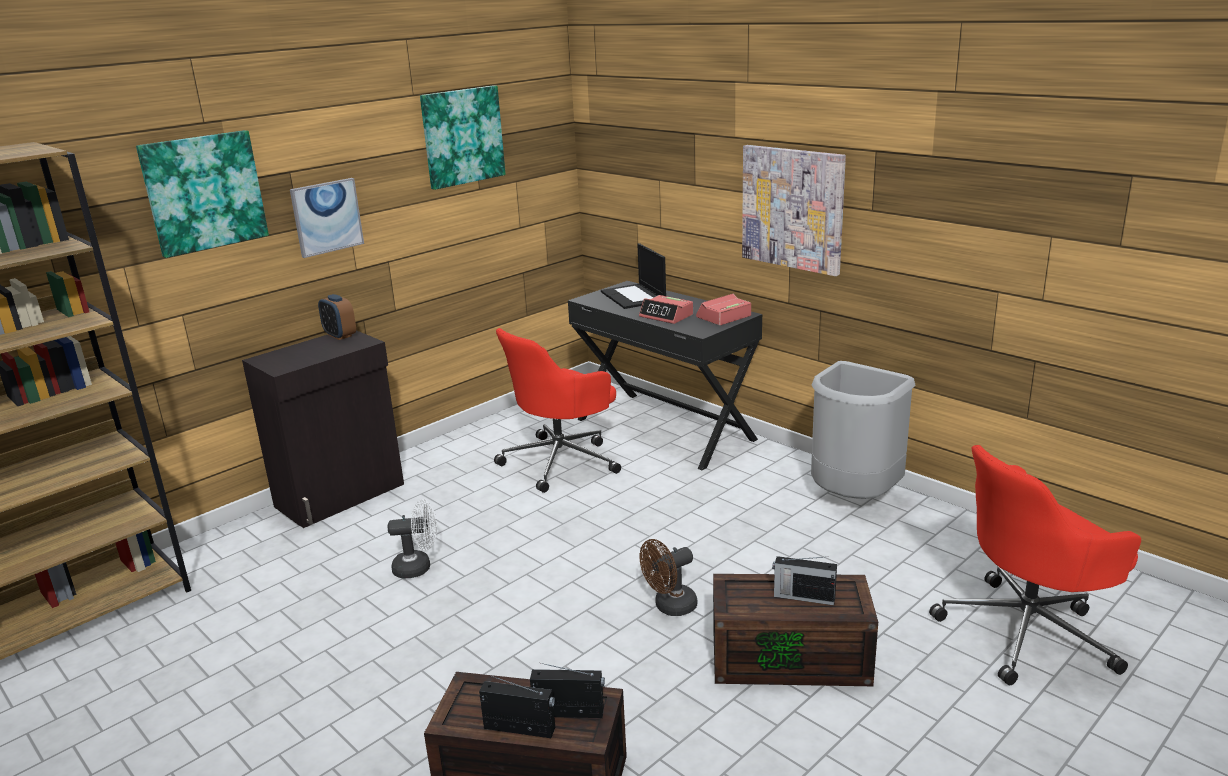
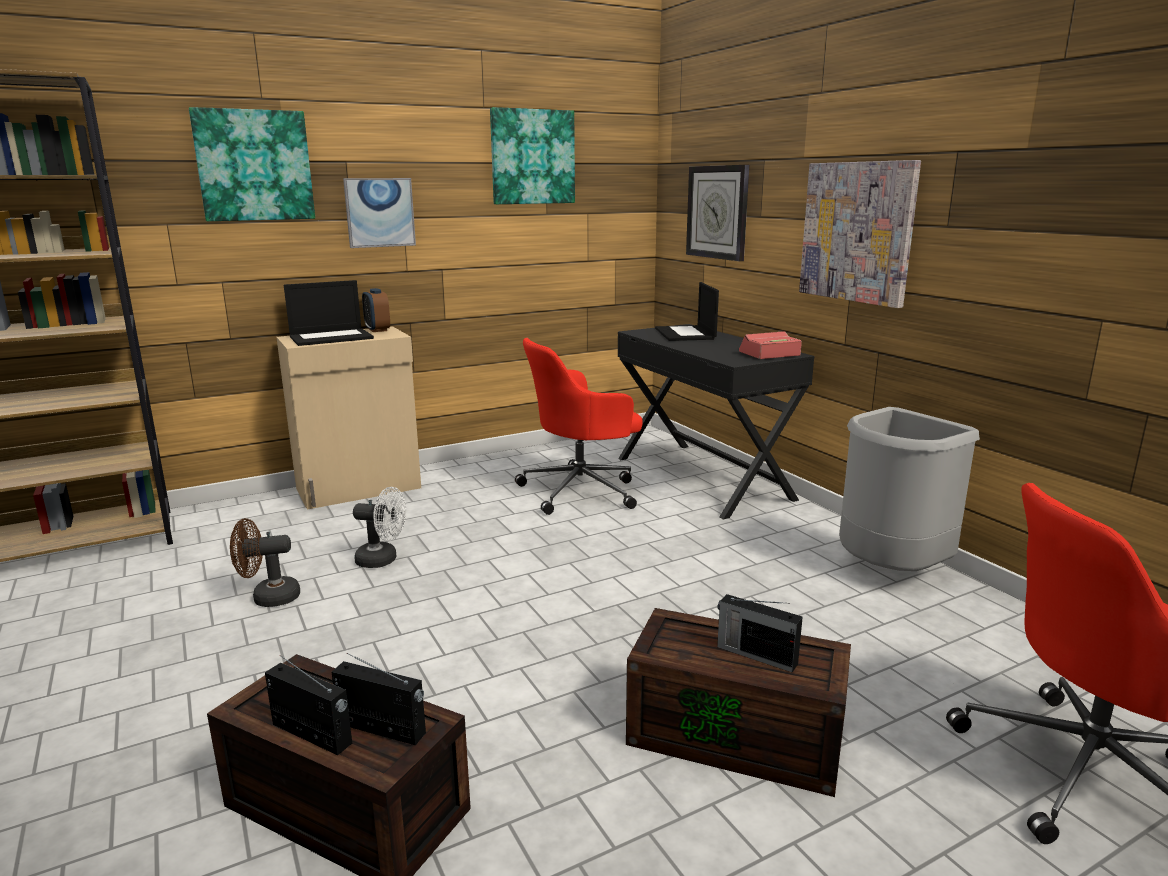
camera: 15 degrees right, 5 degrees down
black cabinet [242,330,404,528] -> beige cabinet [276,326,421,510]
alarm clock [639,295,693,324] -> none
brown fan [639,539,697,616] -> brown fan moved to [230,518,300,607]
none -> laptop [284,280,374,346]
none -> wall clock [686,165,749,261]

